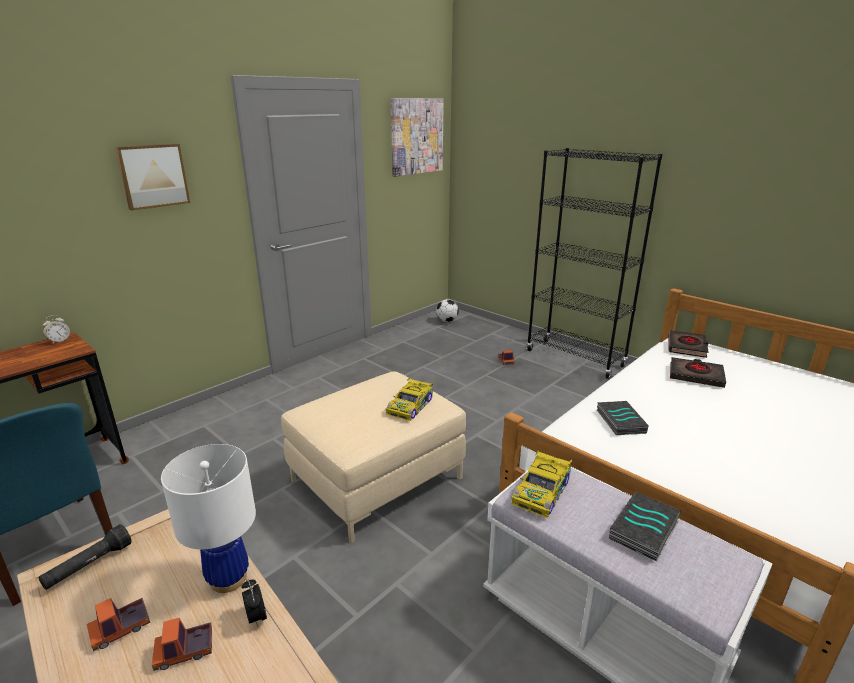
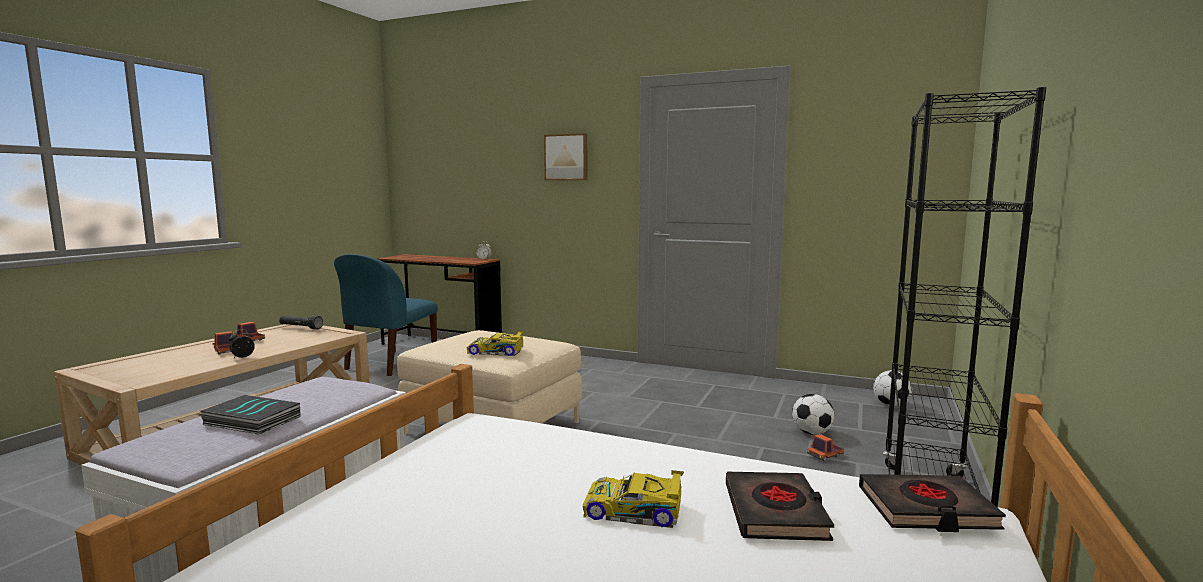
camera: 70 degrees right, 15 degrees down
white table lamp [161,444,256,593] -> none
picture [391,98,444,177] -> none
toy car [511,449,572,518] -> toy car moved to [583,470,684,528]
book [597,401,649,435] -> none
none -> football [792,394,835,435]

